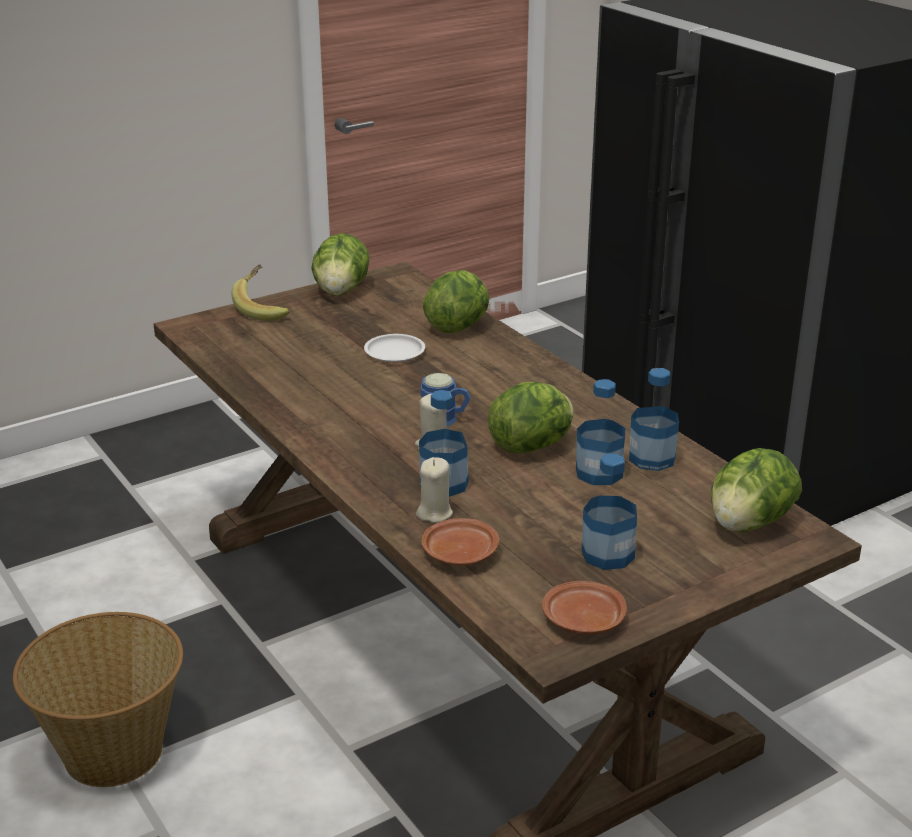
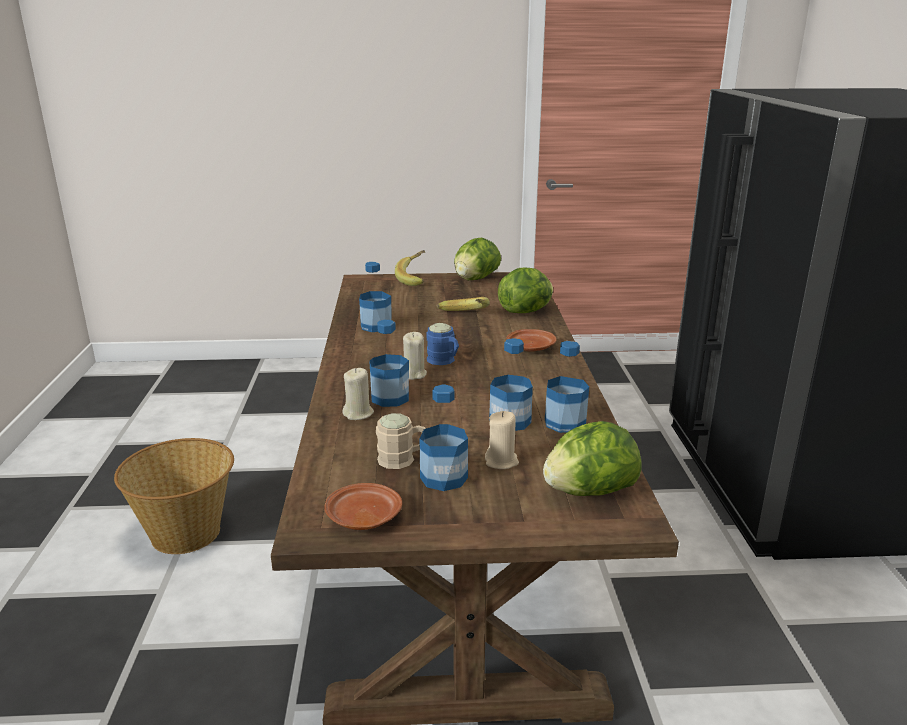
camera: 30 degrees right, 5 degrees down
white plate [364,334,425,362] -> banana [437,297,490,311]
brown plate [422,518,499,565] -> brown plate moved to [507,329,556,352]
lettuce [488,382,574,453] -> none
none -> bottle [359,262,392,332]
none -> beige mug [376,413,426,469]
none -> beige candle [485,411,519,469]

